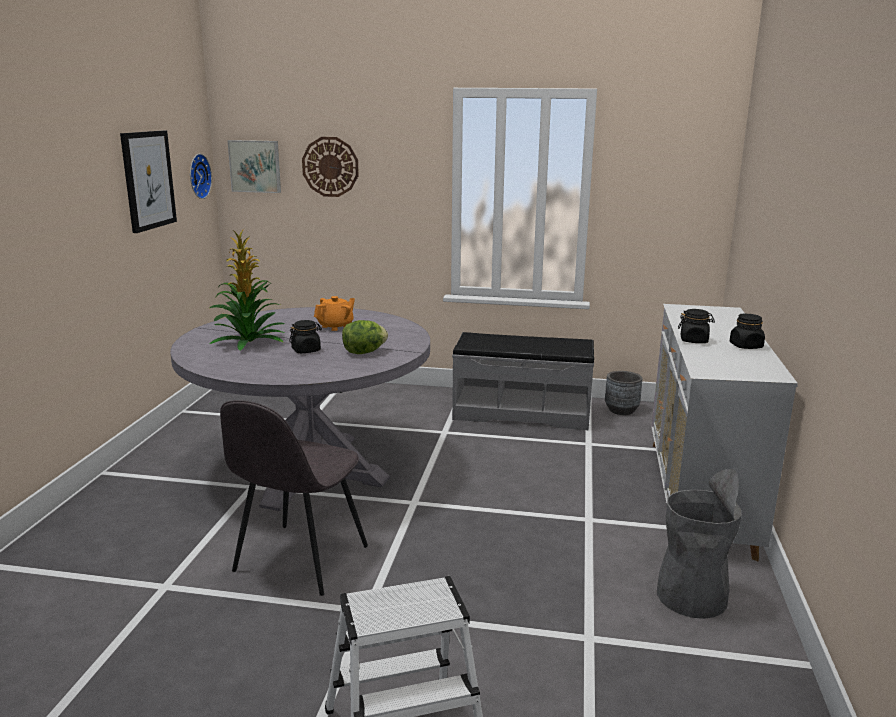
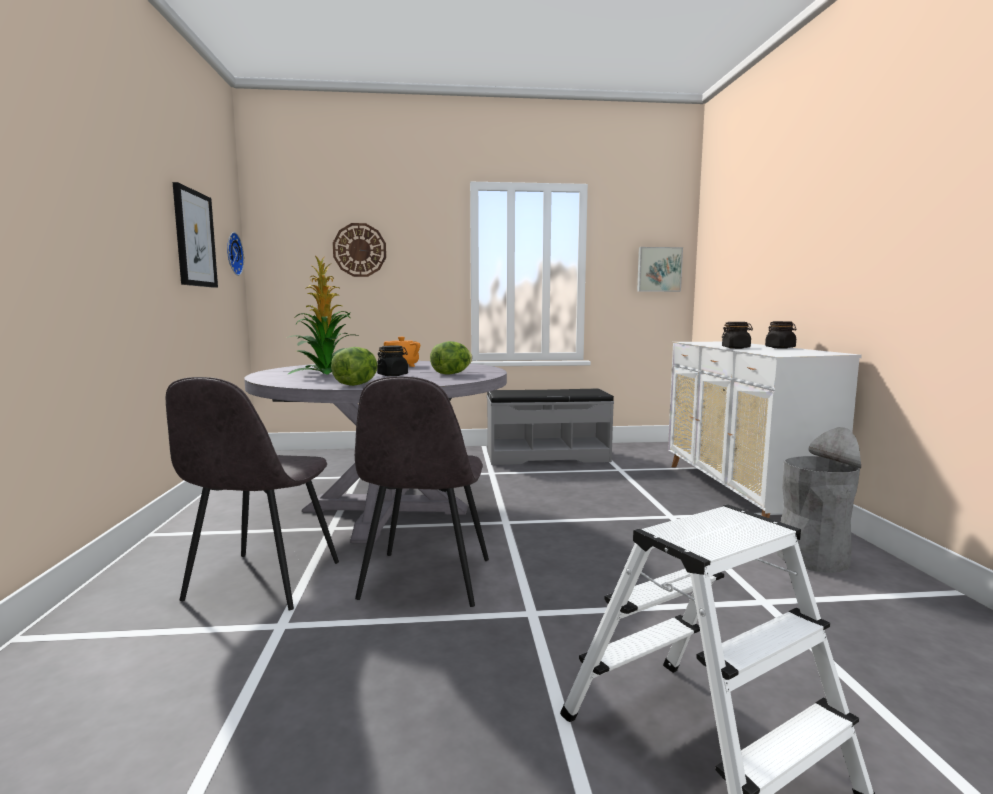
camera: 15 degrees left, 10 degrees down
picture [227,140,281,193] -> picture moved to [637,247,683,292]
grey planter [605,371,643,415] -> none
none -> grey chair [166,377,339,610]
none -> lettuce [331,347,378,386]

